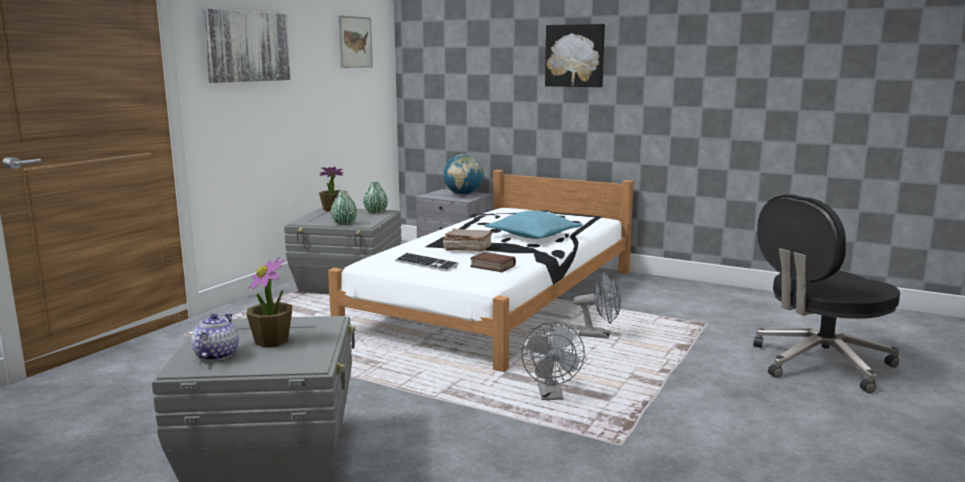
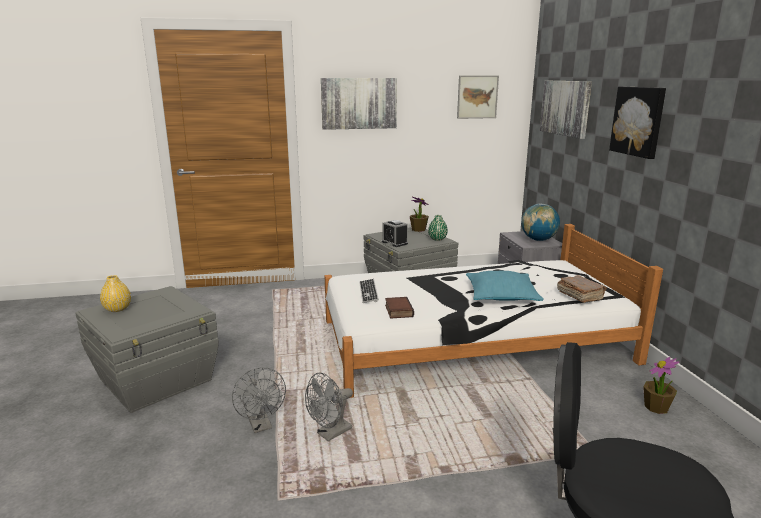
camera: 50 degrees right, 5 degrees up
teapot [191,313,239,361] -> yellow vase [100,275,131,312]
potted plant [246,257,292,347] -> potted plant moved to [643,357,679,414]
green vase [331,191,357,225] -> alarm clock [382,220,408,247]
brown book [443,229,492,252] -> brown book moved to [557,275,607,303]
grey fan [574,272,621,338] -> grey fan moved to [232,367,286,433]
none -> picture [540,81,592,139]

